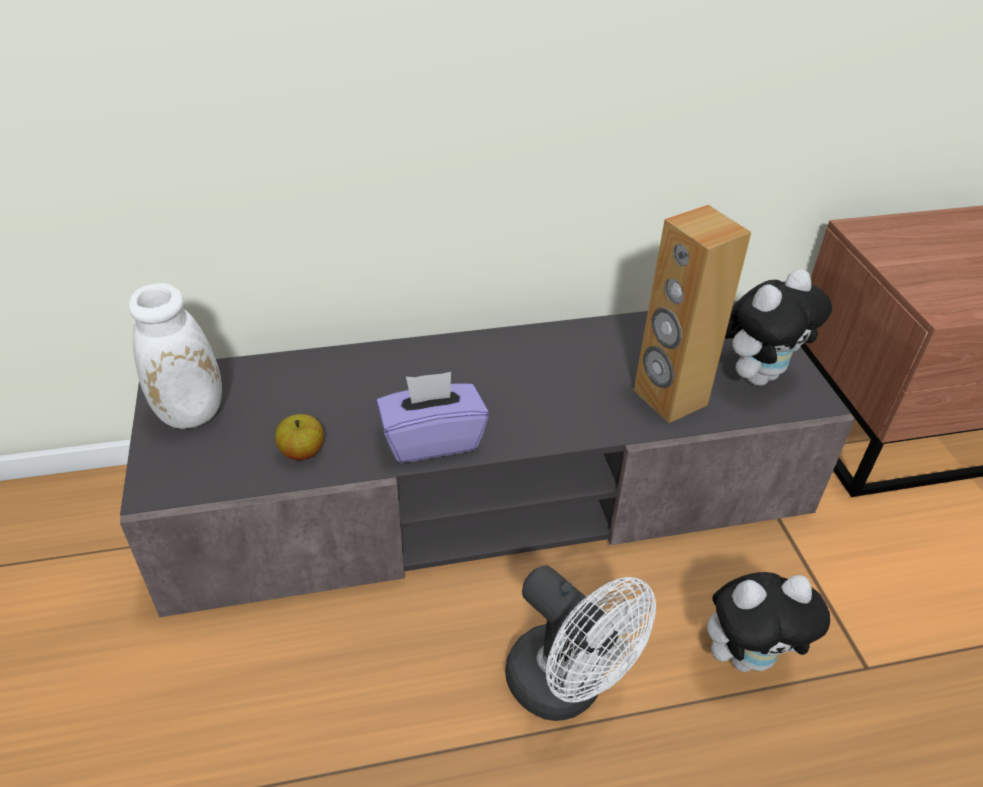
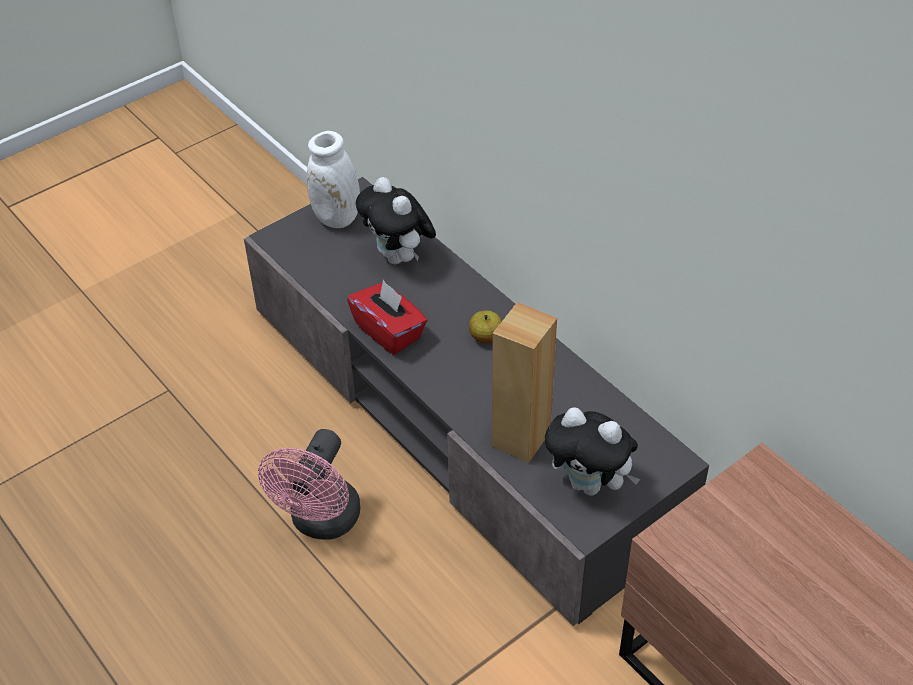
camera: 65 degrees right, 5 degrees up
apple [275,414,324,460] -> apple moved to [469,310,502,343]
purple tissue box [376,372,489,463] -> red tissue box [347,280,428,355]
white fan [505,565,656,721] -> pink fan [258,429,361,540]
plush toy [707,572,830,672] -> plush toy moved to [356,177,436,264]

